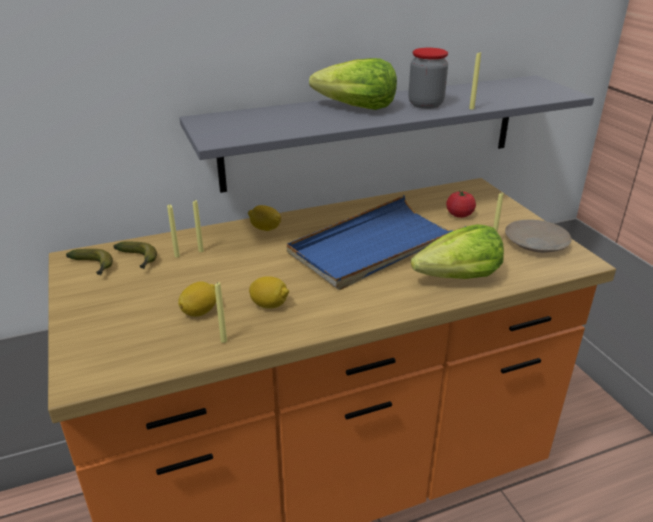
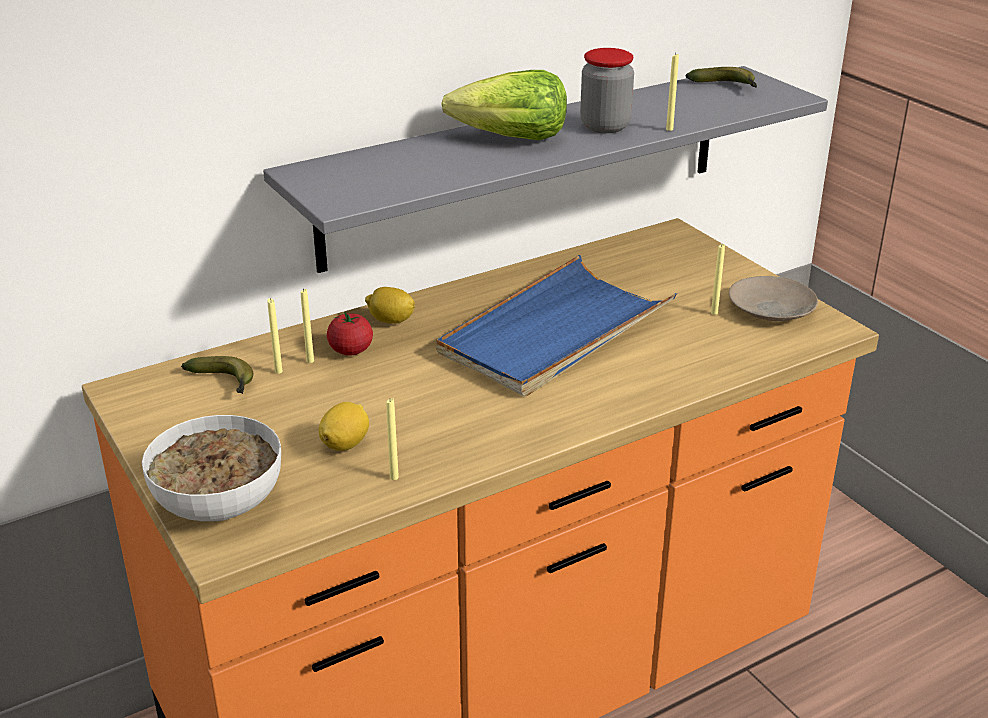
camera: 10 degrees left, 0 degrees up
banana [66,249,113,276] -> banana moved to [686,67,757,88]
lemon [249,276,289,308] -> none
lettuce [411,224,504,279] -> none
tomato [446,190,476,218] -> tomato moved to [327,311,373,356]
none -> bowl [142,415,281,521]

